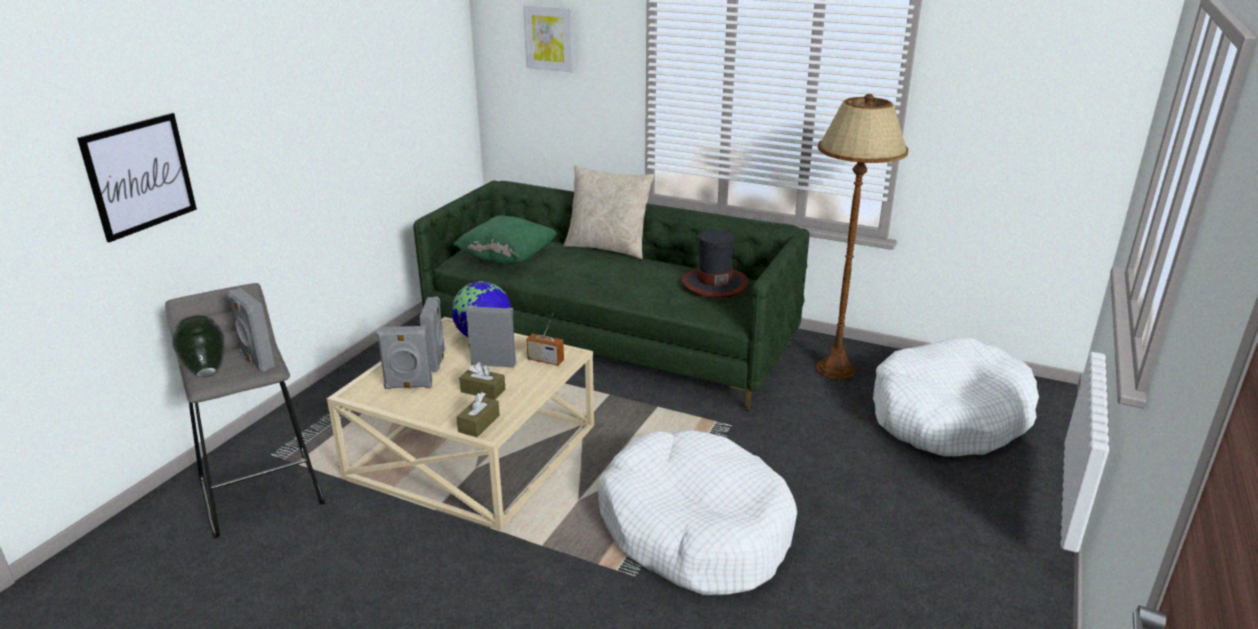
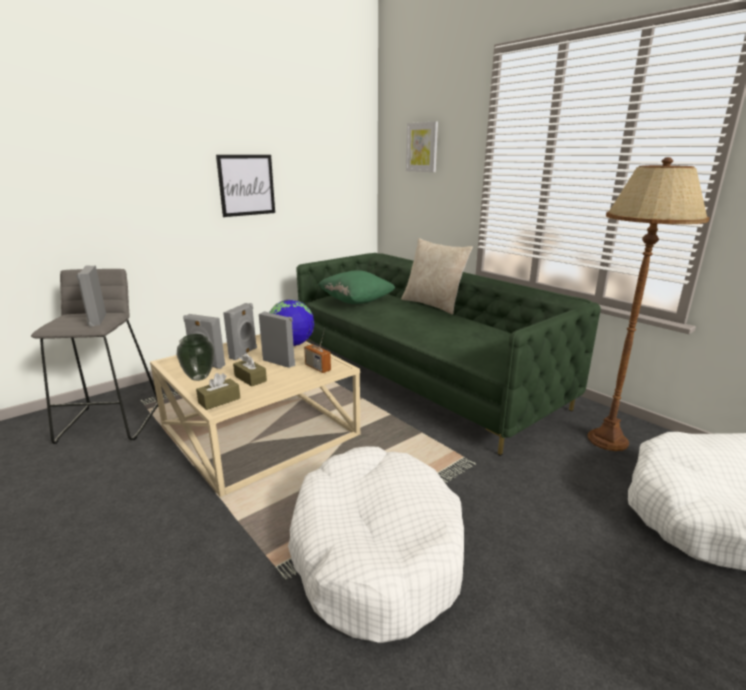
camera: 25 degrees right, 5 degrees down
picture [77,113,197,242] -> picture moved to [216,155,275,217]
vase [172,315,225,377] -> vase moved to [177,334,214,381]
hat [681,230,748,298] -> none

